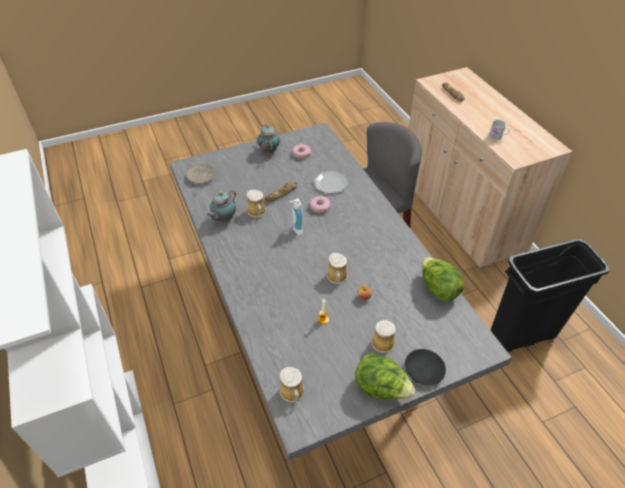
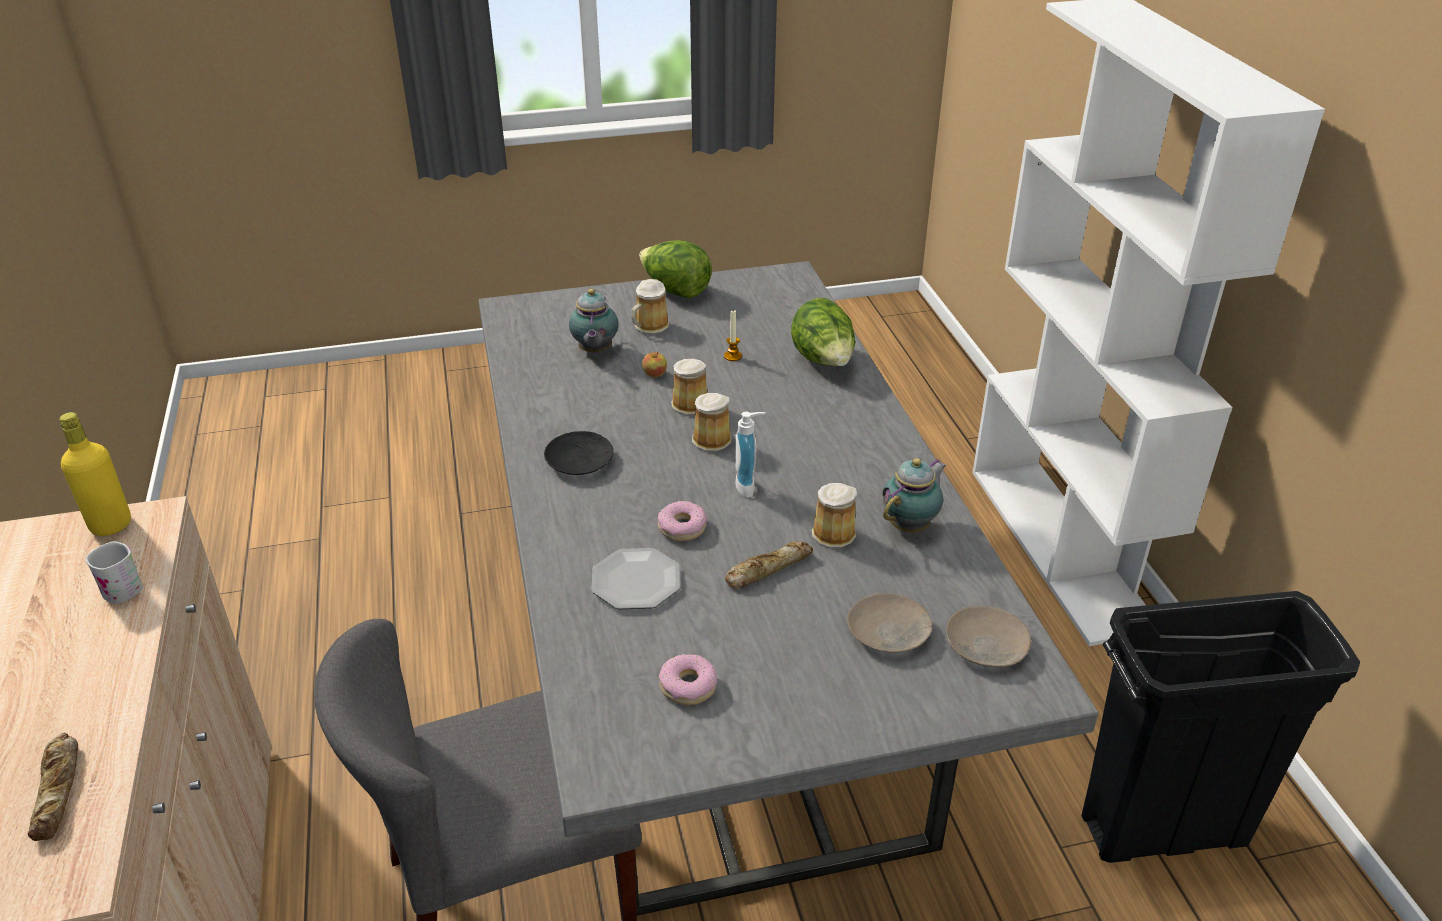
camera: 170 degrees left, 10 degrees down
teapot [257,124,280,154] -> teapot moved to [569,289,619,354]
mug [280,367,304,402] -> mug moved to [692,393,732,451]
black plate [405,349,446,386] -> black plate moved to [544,431,613,475]
lettuce [422,257,464,302] -> lettuce moved to [791,298,855,366]
black trash can [491,238,610,352] -> black trash can moved to [1082,591,1360,863]
none -> yellow bottle [59,412,131,536]
none -> beige plate [847,593,932,653]

